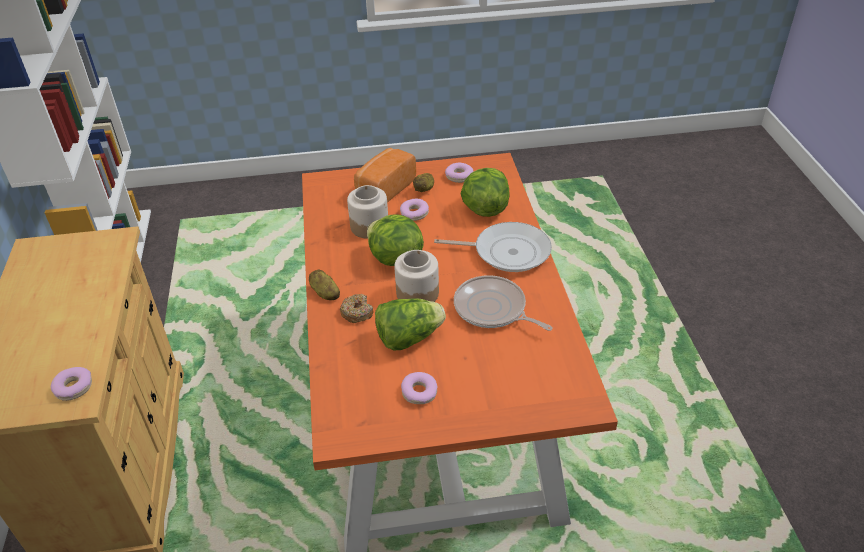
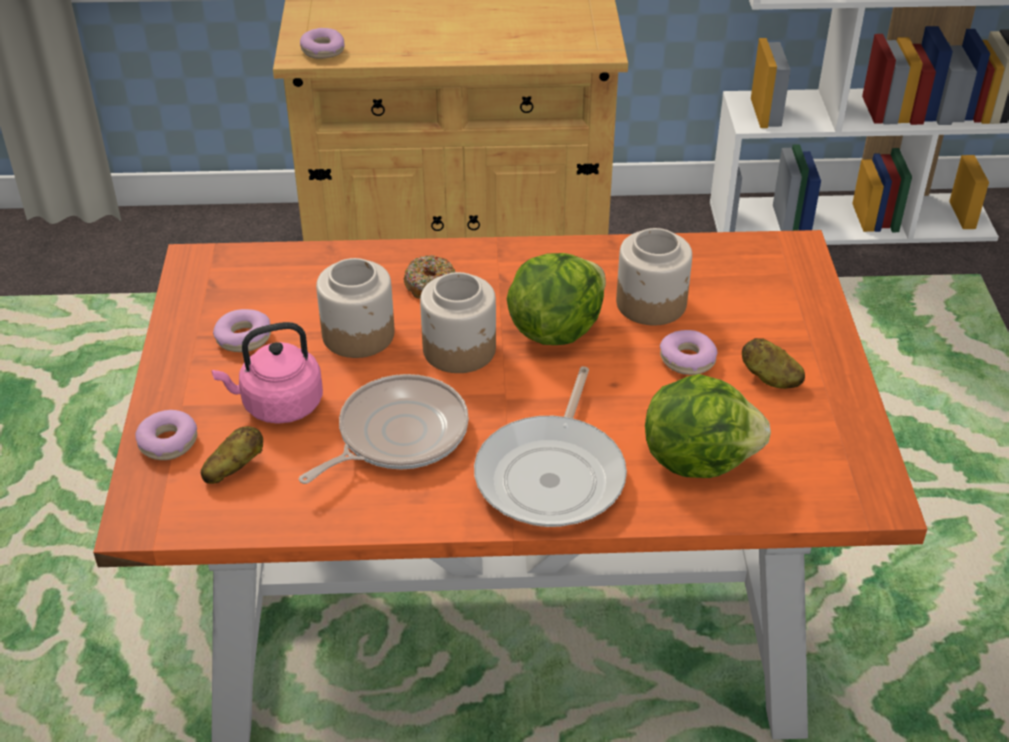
camera: 95 degrees right, 0 degrees up
potato [309,270,340,300] -> potato moved to [201,426,263,484]
bread [354,148,416,203] -> none
lettuce [375,298,446,350] -> jar [316,258,394,358]
donut [445,163,473,183] -> donut moved to [135,410,197,460]
none -> pink kettle [212,322,323,424]

